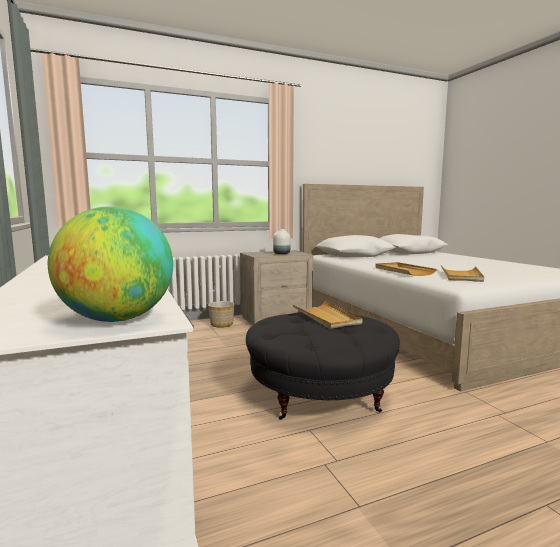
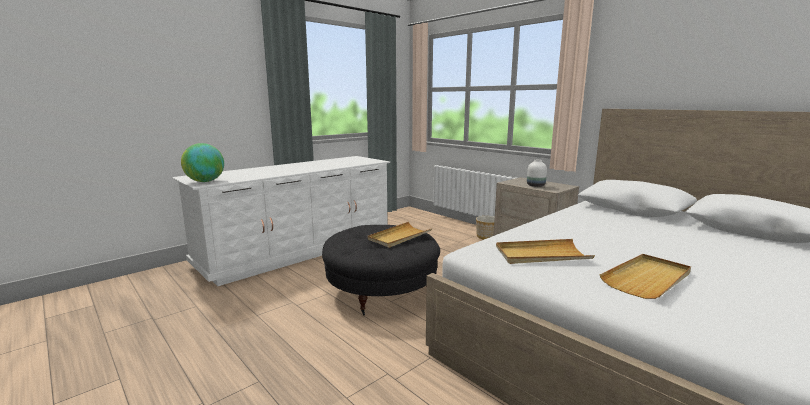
camera: 70 degrees right, 5 degrees up
beige tray [375,262,437,276] -> beige tray moved to [600,254,691,299]

